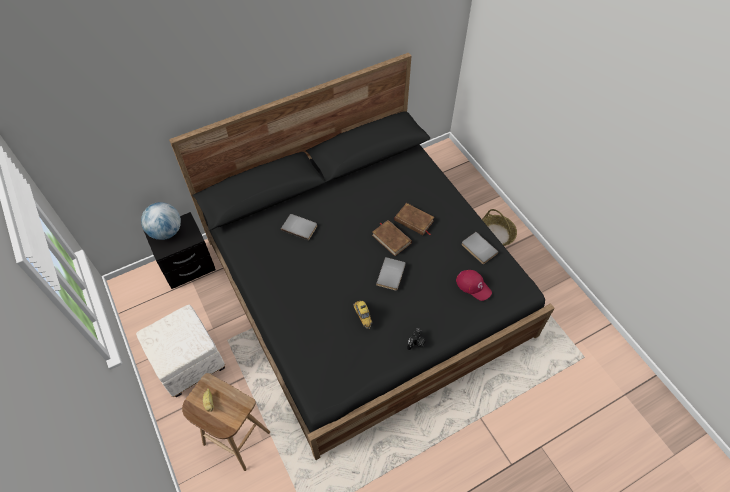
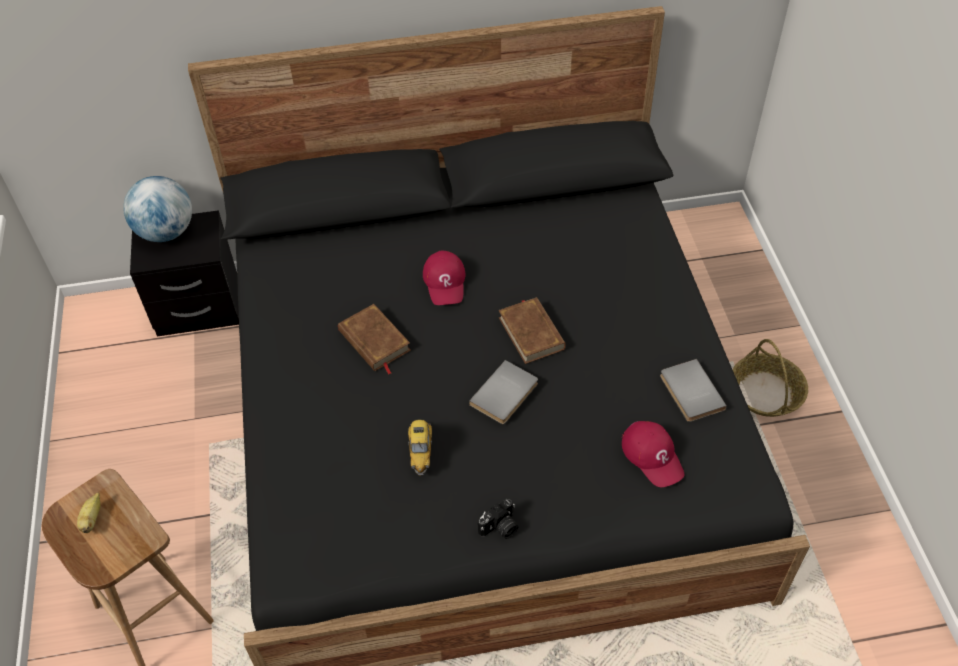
camera: 20 degrees right, 5 degrees down
white ottoman [136,305,225,397] -> none
grey book [281,214,317,241] -> none
brown book [394,203,434,235] -> brown book moved to [338,304,411,374]
none -> red cap [423,251,466,305]

